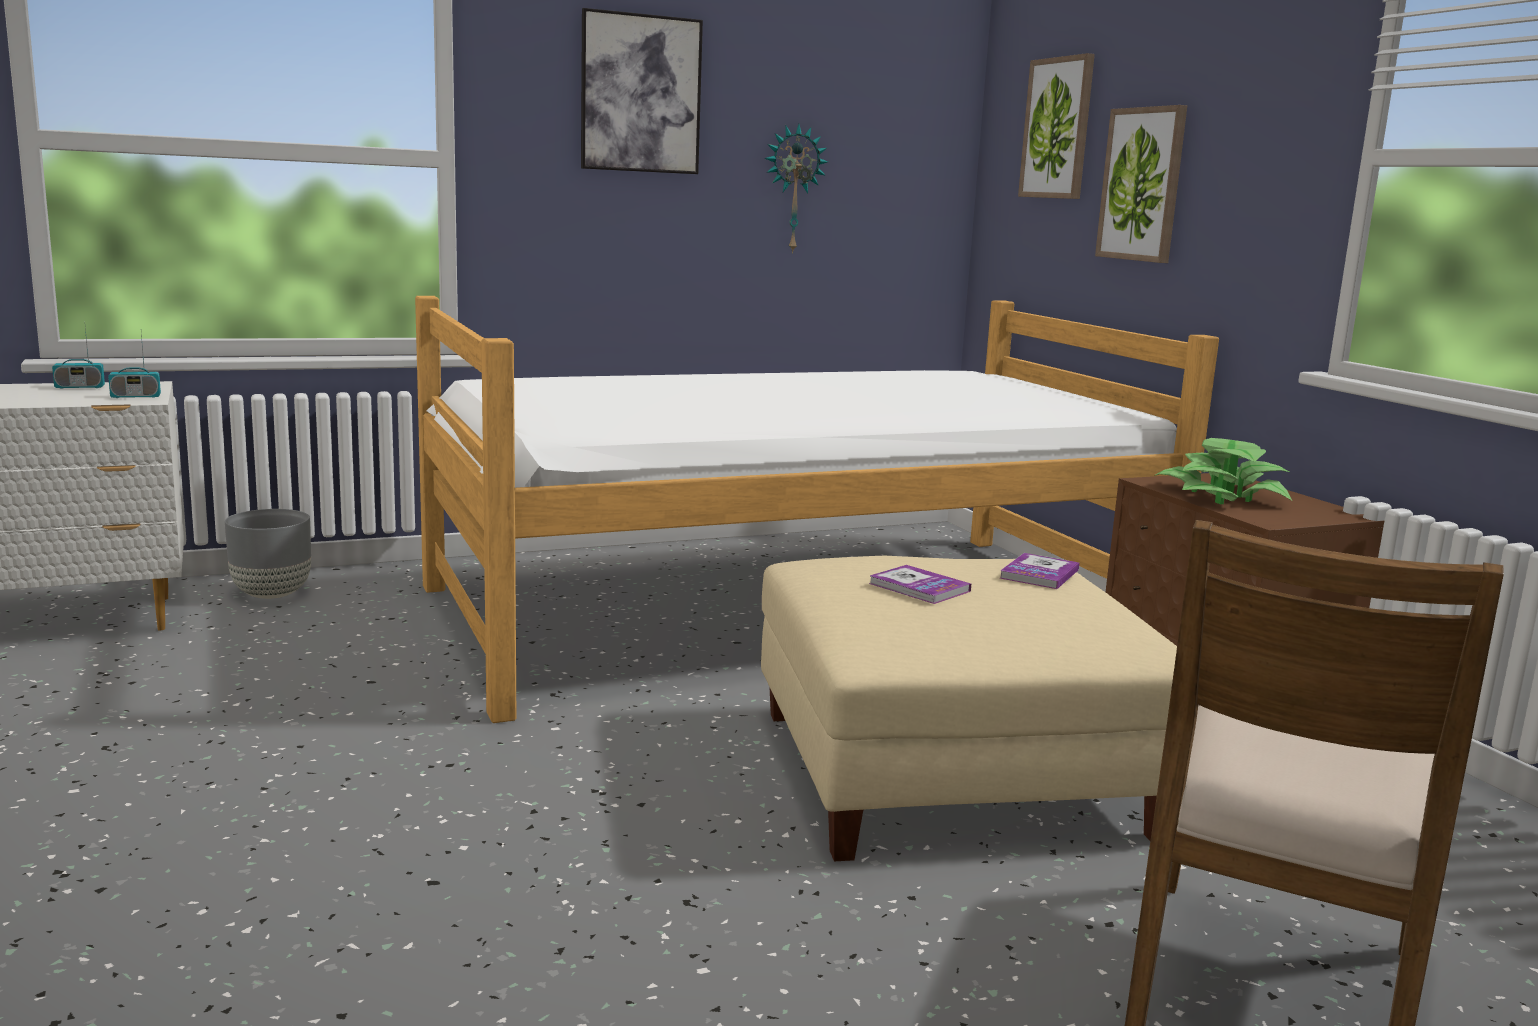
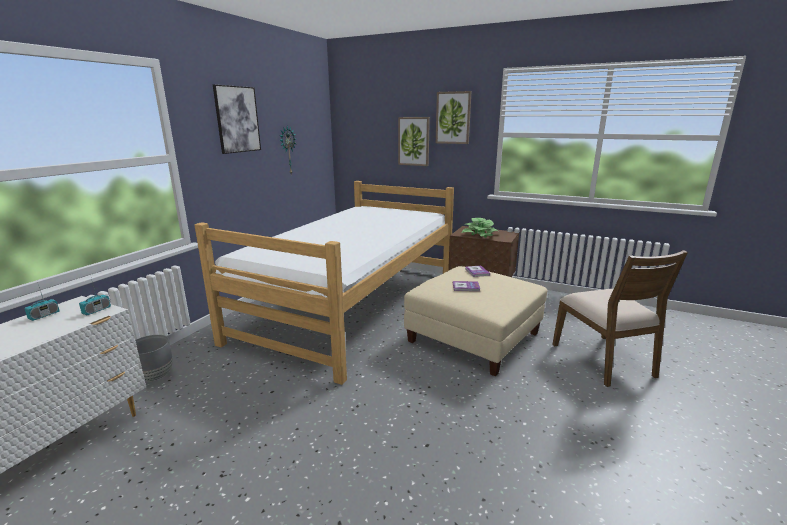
camera: 40 degrees left, 5 degrees up
picture [1018,53,1095,199] -> picture moved to [436,91,472,144]

